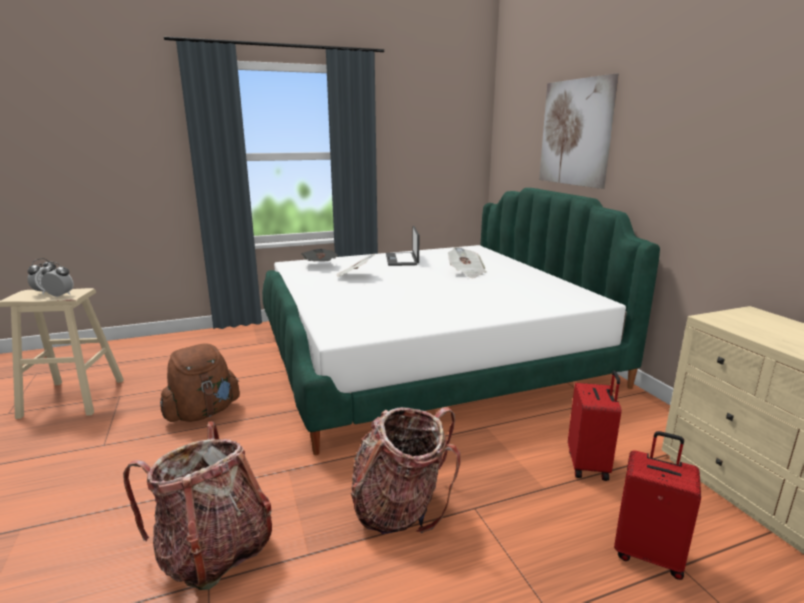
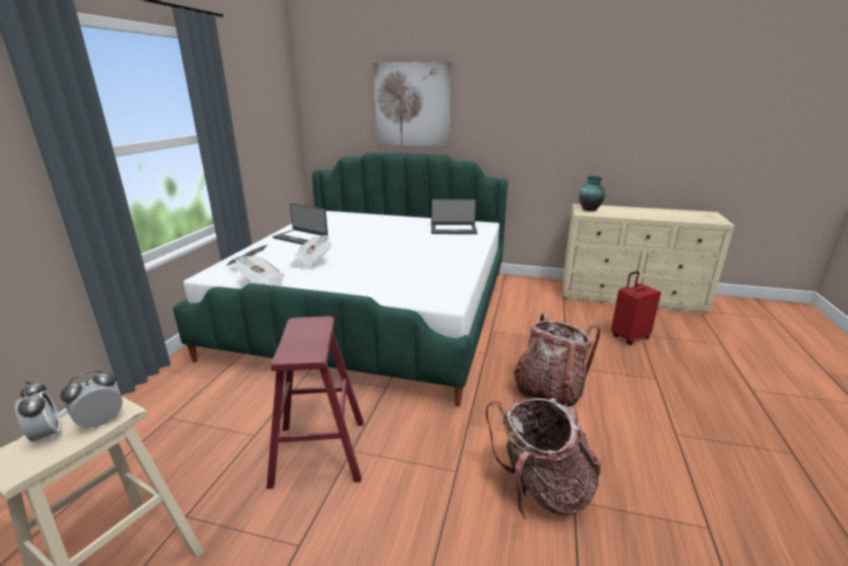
camera: 55 degrees left, 5 degrees up
brown backpack [160,343,240,422] -> red stool [266,316,364,489]
newspaper [448,247,487,278] -> newspaper moved to [235,256,284,286]
red suitcase [568,371,622,481] -> none
none -> laptop [431,199,477,234]
none -> vase [579,176,605,211]

